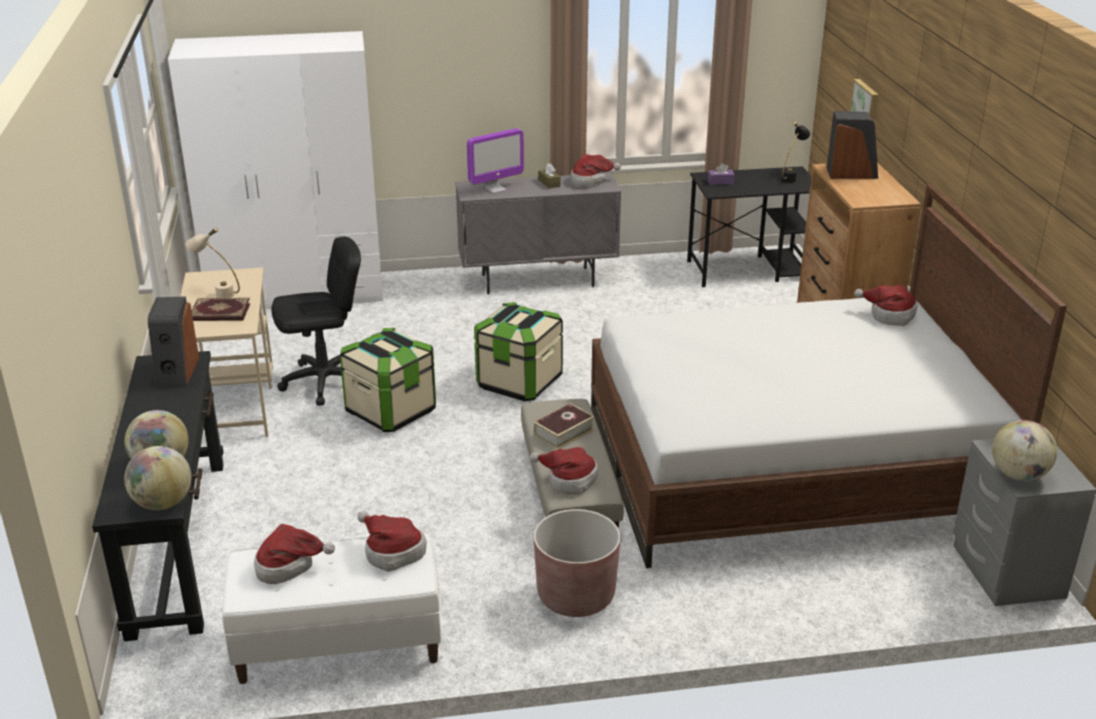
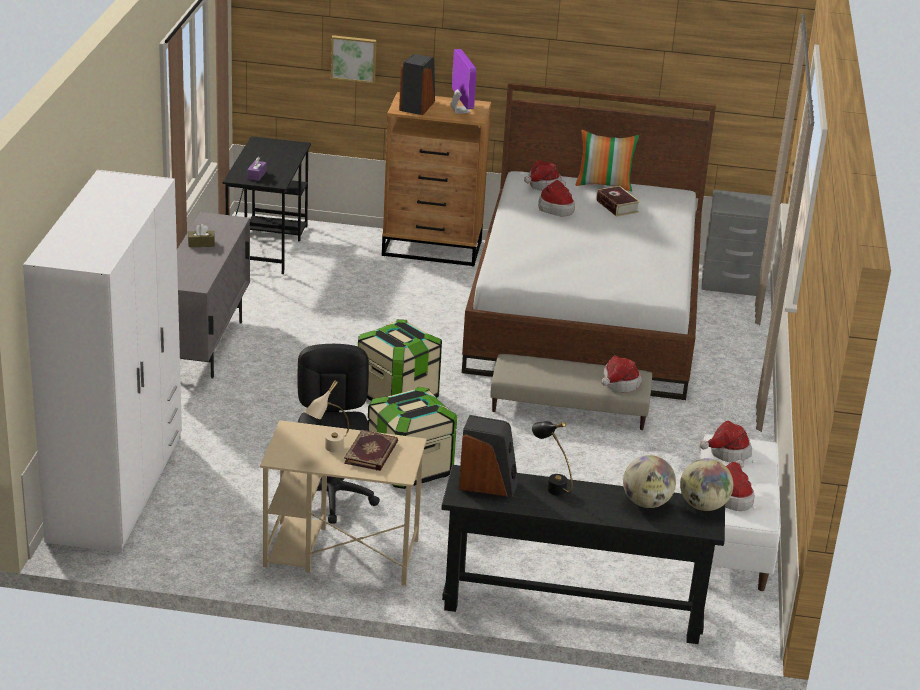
camera: 75 degrees left, 0 degrees up
monitor [467,128,524,194] -> monitor moved to [451,49,476,114]
book [533,403,595,450] -> book moved to [596,186,640,217]
brown planter [534,509,621,617] -> none
hat [571,154,621,188] -> hat moved to [538,180,575,216]
black table lamp [781,121,811,183] -> black table lamp moved to [532,421,572,496]
globe [992,420,1057,481] -> none
none -> pillow [575,130,639,191]

